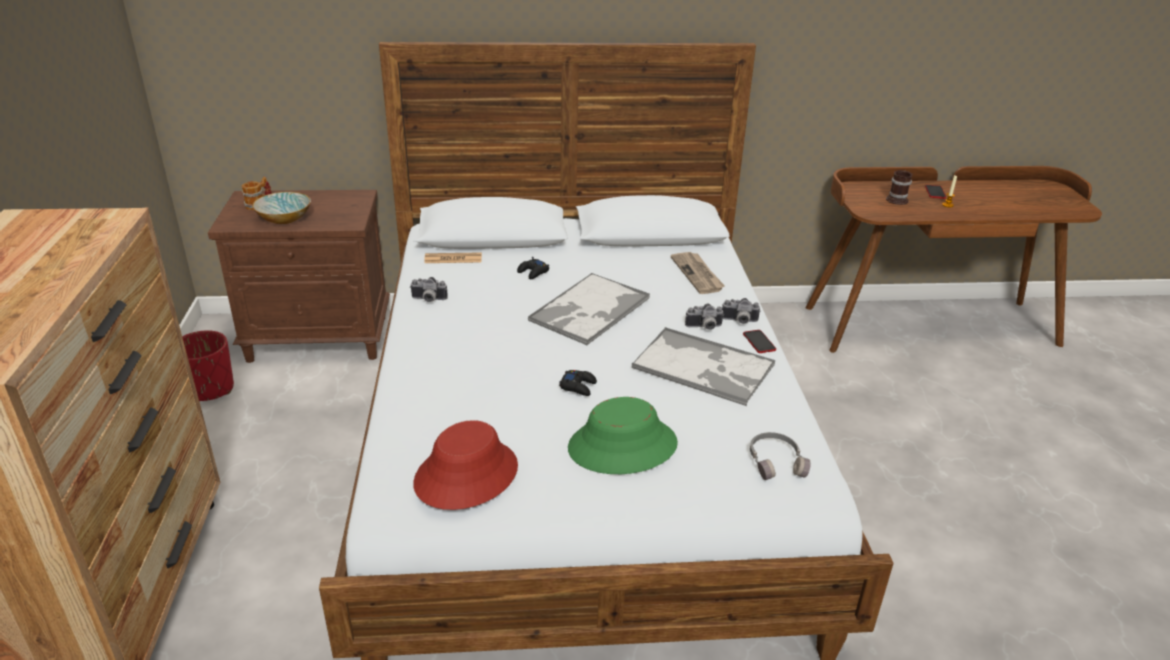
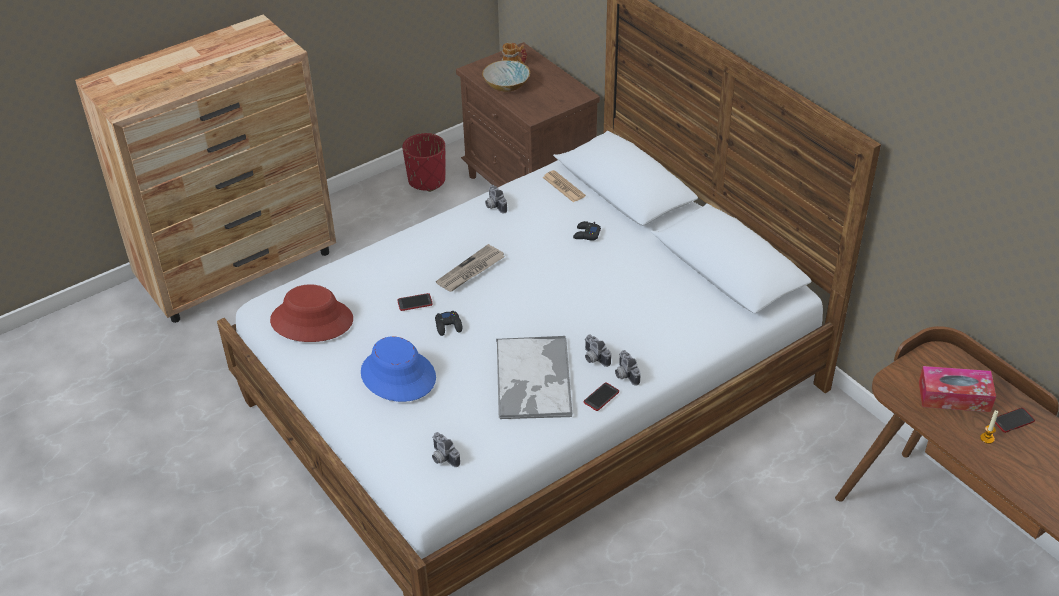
camera: 60 degrees right, 10 degrees up
tray [528,273,650,346] -> none
green hat [568,397,678,474] -> blue hat [361,336,436,402]
newspaper [671,252,725,294] -> newspaper moved to [436,244,505,292]
grey headphones [750,432,811,480] -> camera [432,432,460,467]
mug [886,170,913,205] -> tissue box [919,366,996,412]
none -> phone [397,293,433,311]

